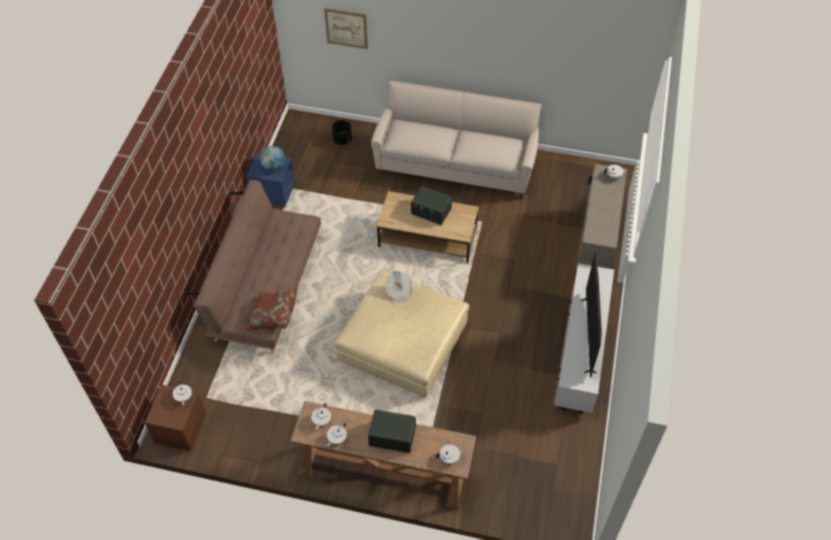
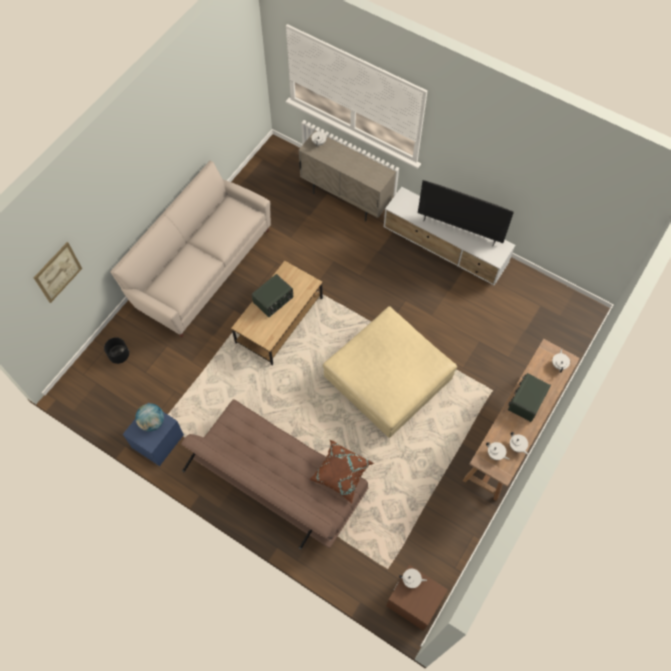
camera: 70 degrees left, 10 degrees up
newspaper [385,270,412,305] -> none

